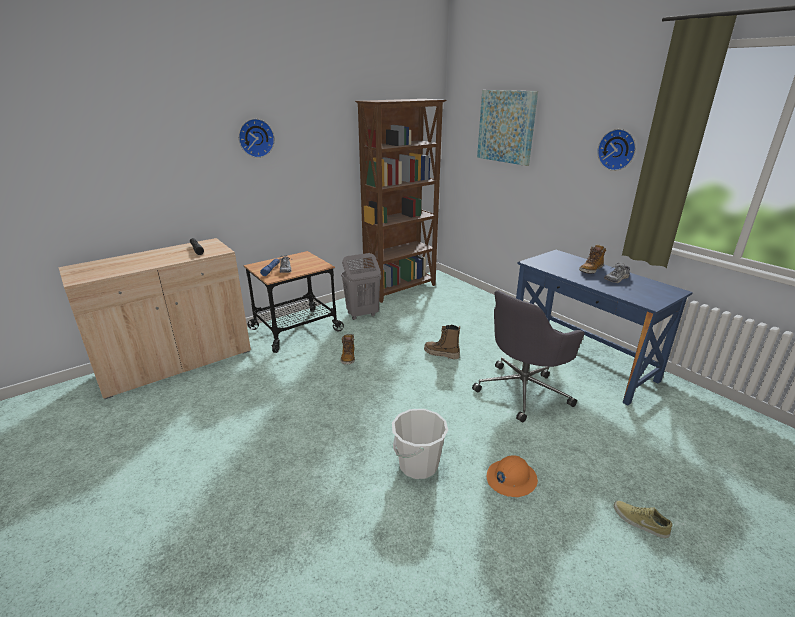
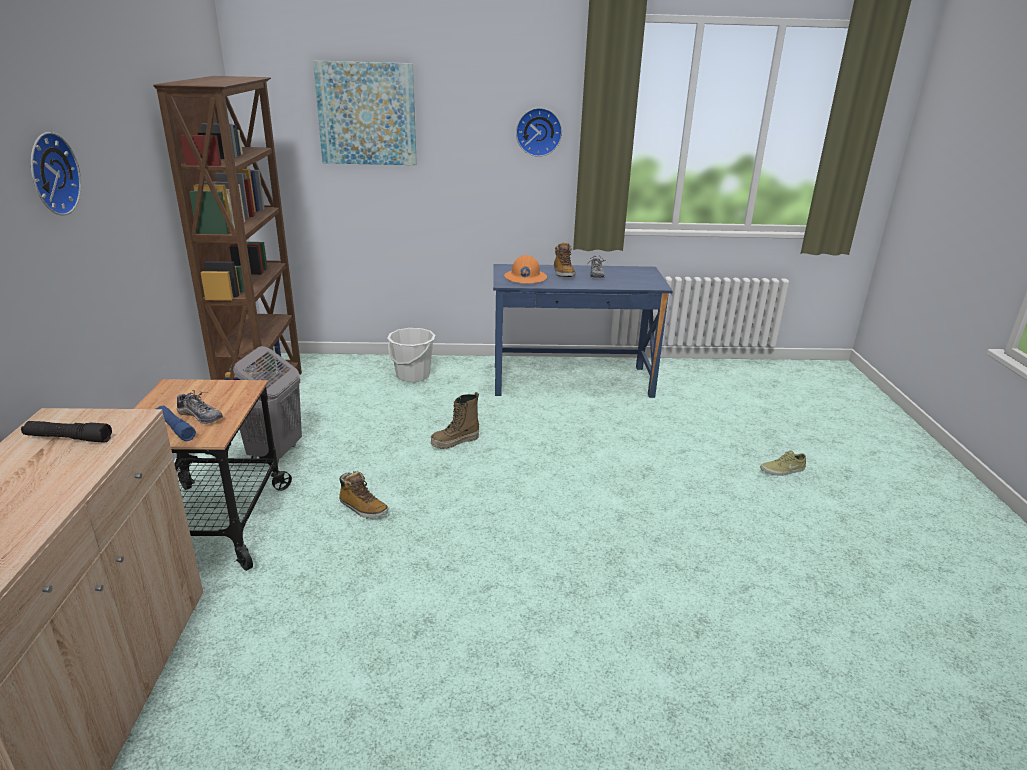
camera: 55 degrees left, 0 degrees up
white bucket [392,409,448,479] -> white bucket moved to [388,328,435,382]
grey office chair [472,290,585,423] -> none
orange hard hat [487,455,538,497] -> orange hard hat moved to [504,255,547,283]

